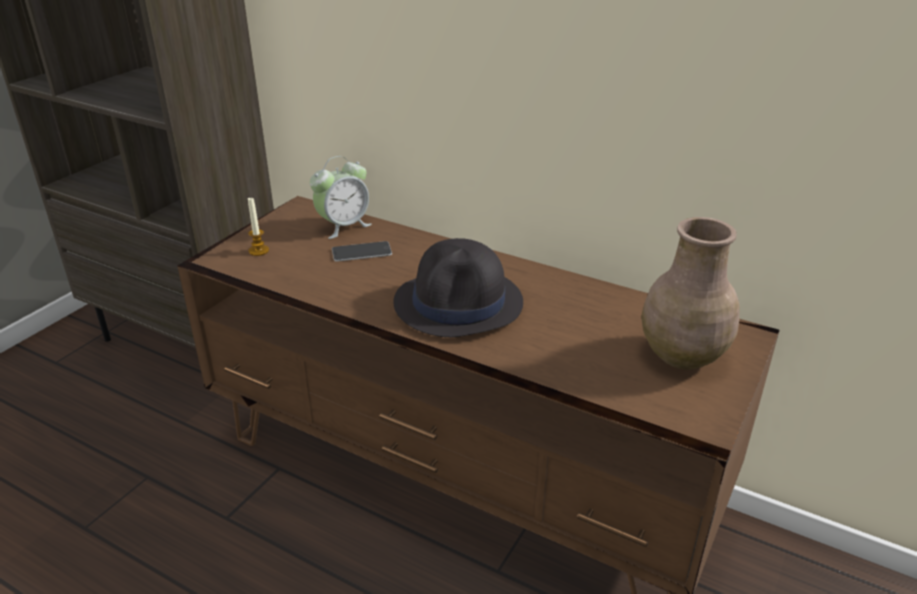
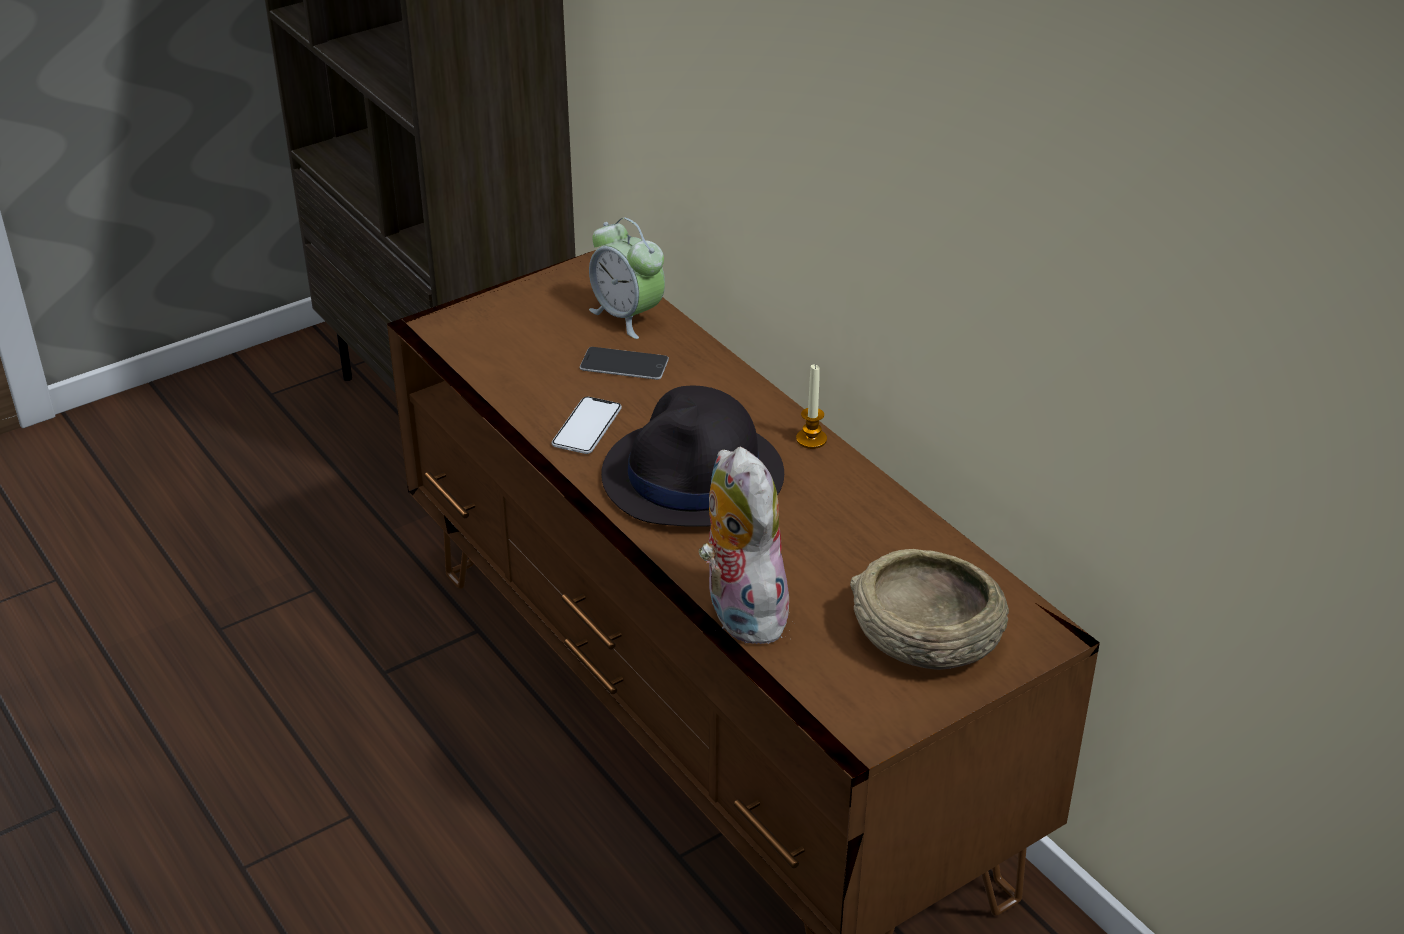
camera: 25 degrees right, 5 degrees up
candle [248,197,269,256] -> candle moved to [796,364,827,449]
alarm clock [310,156,372,239] -> alarm clock turned 60 degrees clockwise [589,217,665,339]
brown vase [641,217,740,370] -> beige bowl [850,549,1009,670]
none -> phone [552,397,622,454]
none -> plush toy [699,447,791,644]

